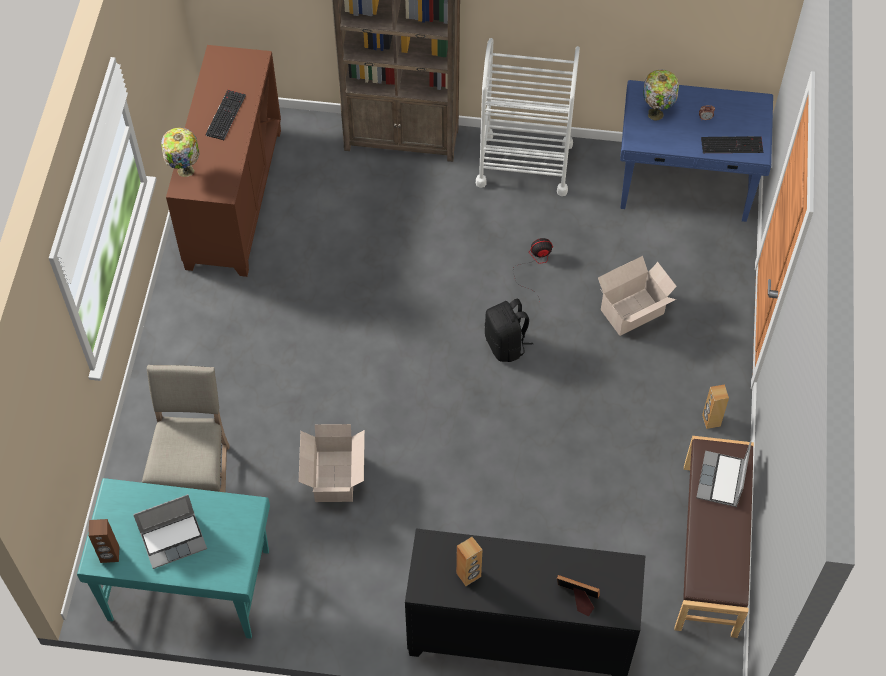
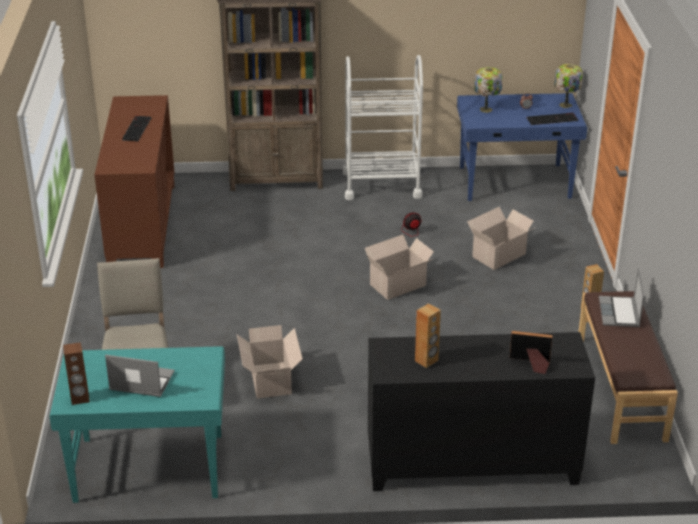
camera: 10 degrees left, 25 degrees down
laptop [133,494,207,569] -> laptop turned 135 degrees counterclockwise [105,355,175,397]
table lamp [161,128,200,177] -> table lamp moved to [554,64,583,108]
black backpack [485,298,533,362] -> cardboard box [365,235,434,300]

